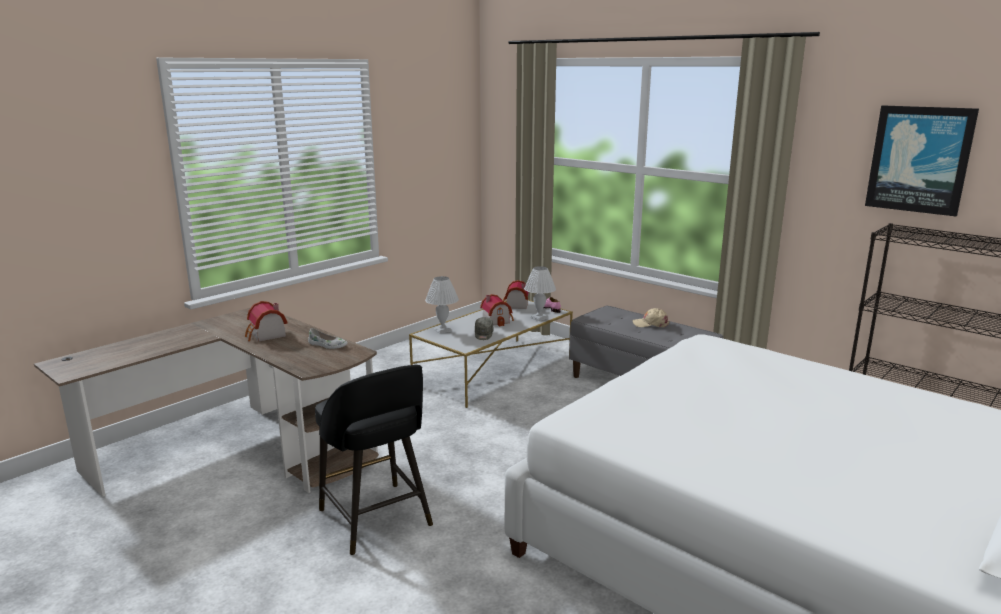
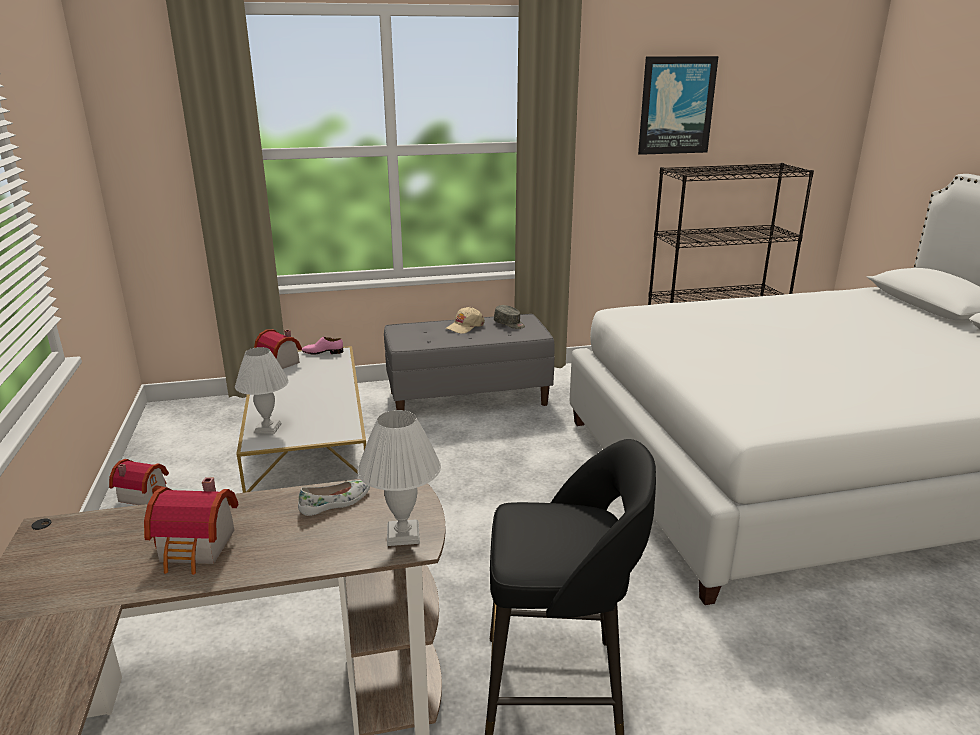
camera: 55 degrees left, 5 degrees up
grey cap [475,317,494,340] -> grey cap moved to [494,305,525,329]
toy house [480,294,514,327] -> toy house moved to [109,459,169,505]
white table lamp [524,266,556,321] -> white table lamp moved to [357,410,441,546]

